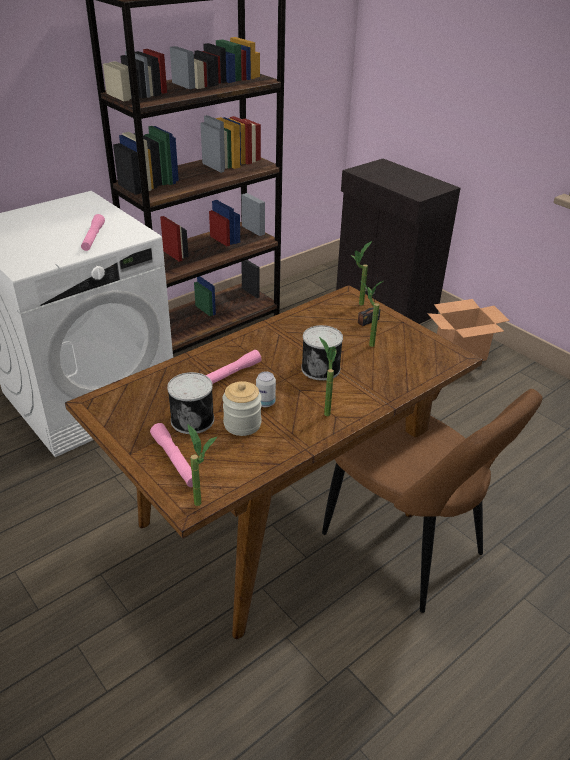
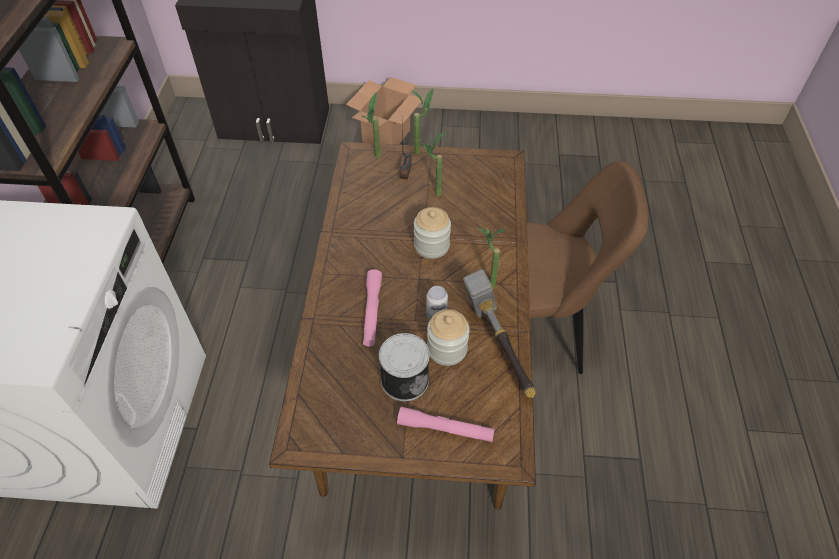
camera: 45 degrees left, 15 degrees up
pink flashlight [81,214,105,251] -> none
potted plant [187,424,217,506] -> potted plant moved to [412,88,433,154]
can [301,325,343,380] -> jar [414,207,451,259]
none -> hammer [463,269,536,398]

